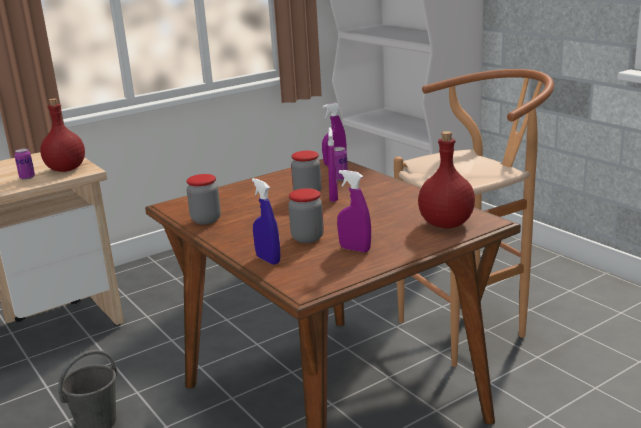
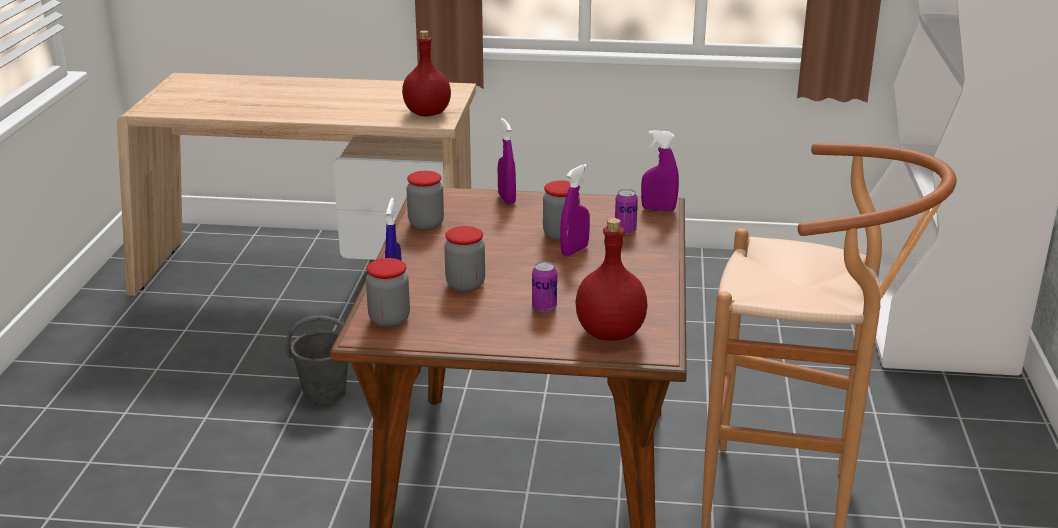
camera: 40 degrees right, 5 degrees up
can [14,148,35,180] -> can moved to [532,261,557,312]
purple spray bottle [337,170,371,252] -> purple spray bottle moved to [498,118,516,205]
none -> jar [366,258,410,327]

